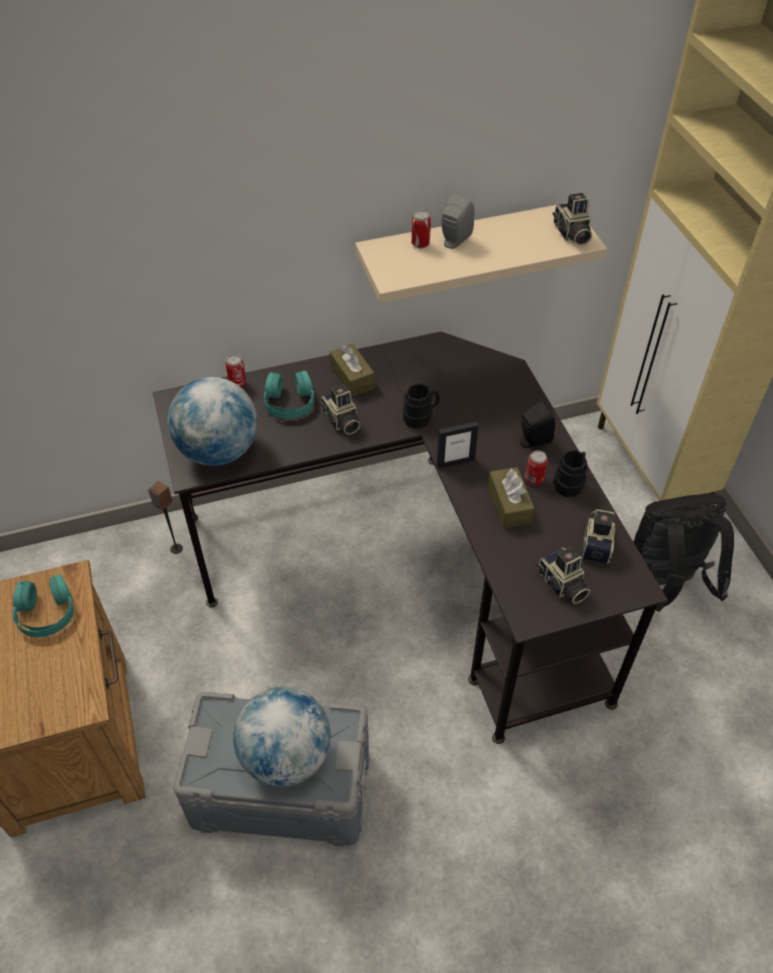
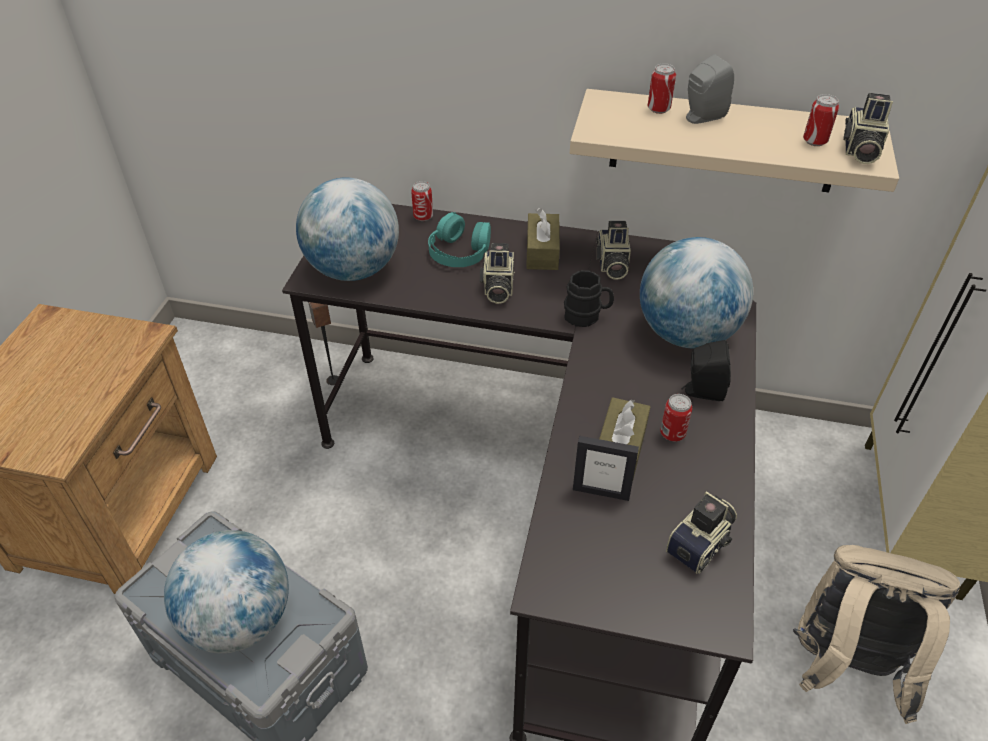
camera: 30 degrees right, 5 degrees down
turquoise headphones [13,574,74,637] -> none
picture frame [437,422,479,469] -> picture frame moved to [573,436,639,501]
camera [536,547,590,604] -> camera moved to [596,221,631,280]
black mug [554,450,588,497] -> none
black backpack [634,493,734,611] -> beige backpack [793,545,960,724]
none -> globe [640,237,753,349]
none -> can [803,94,839,146]

